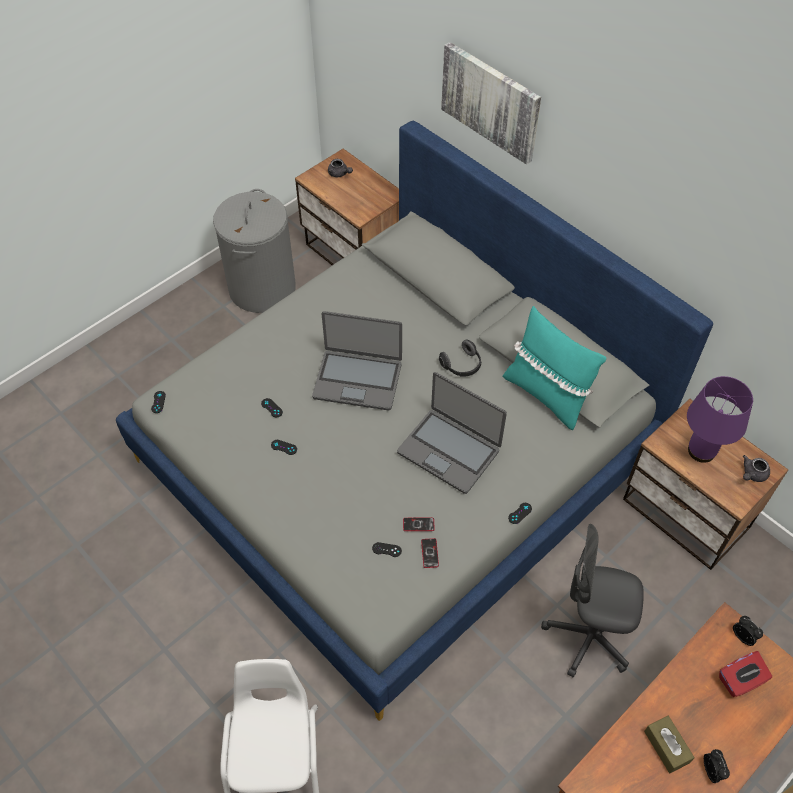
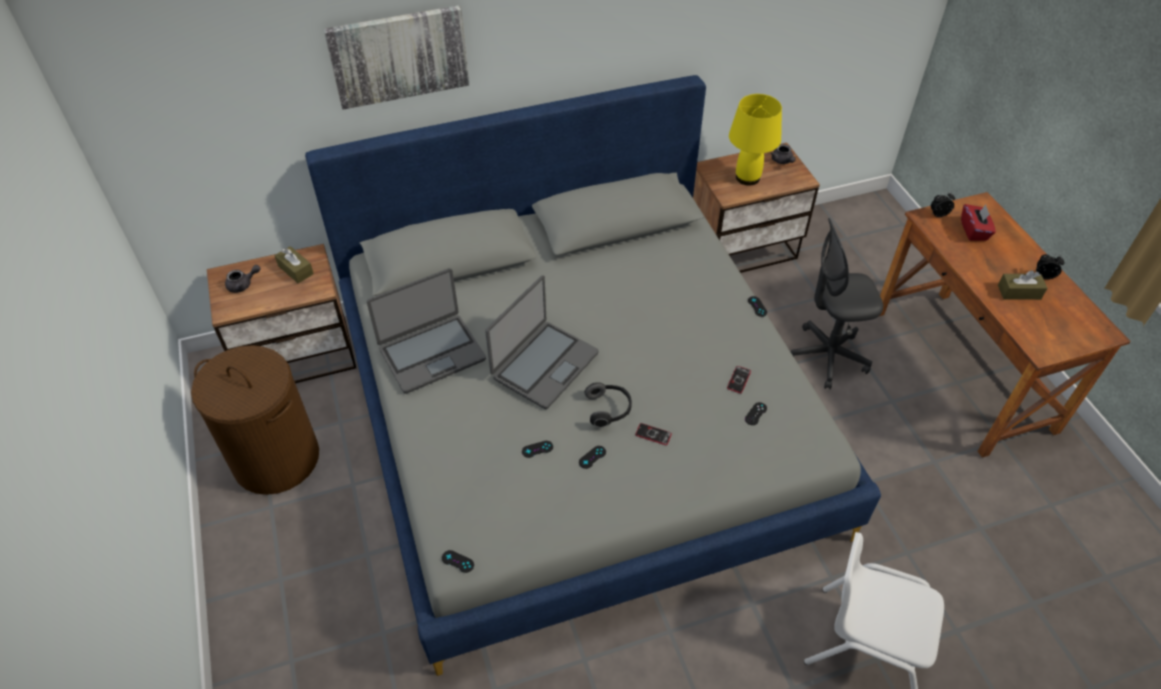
camera: 65 degrees left, 5 degrees down
grey laundry basket [213,189,296,313] -> brown laundry basket [191,345,319,495]
laptop [397,372,507,494] -> laptop moved to [367,268,486,394]
phone [421,538,439,568] -> phone moved to [635,423,672,445]
headphones [439,339,481,377] -> headphones moved to [584,382,632,427]
turquoise pillow [503,306,606,430] -> none
grey office chair [541,524,644,677] -> grey office chair turned 45 degrees clockwise [790,218,883,389]
purple table lamp [687,376,753,463] -> yellow table lamp [729,94,782,186]
none -> brown tissue box [274,246,314,283]

